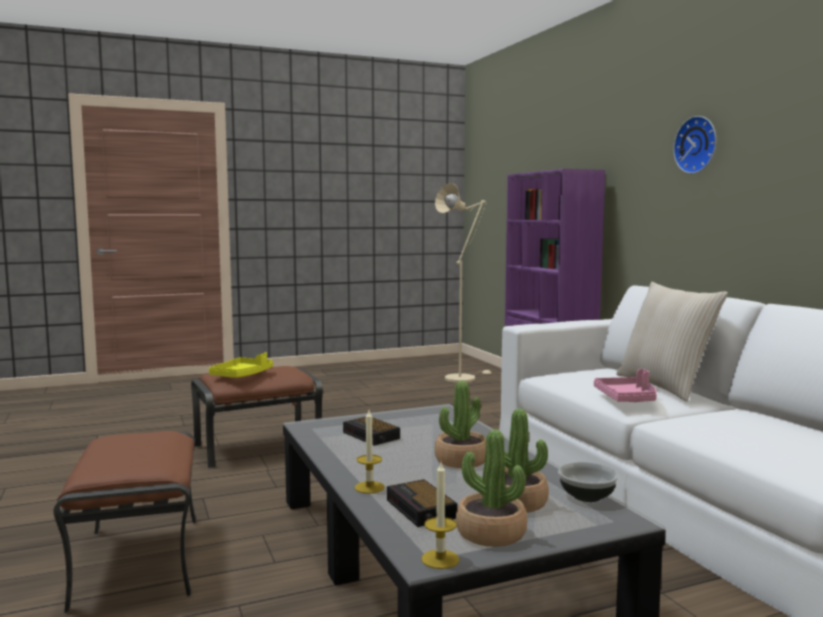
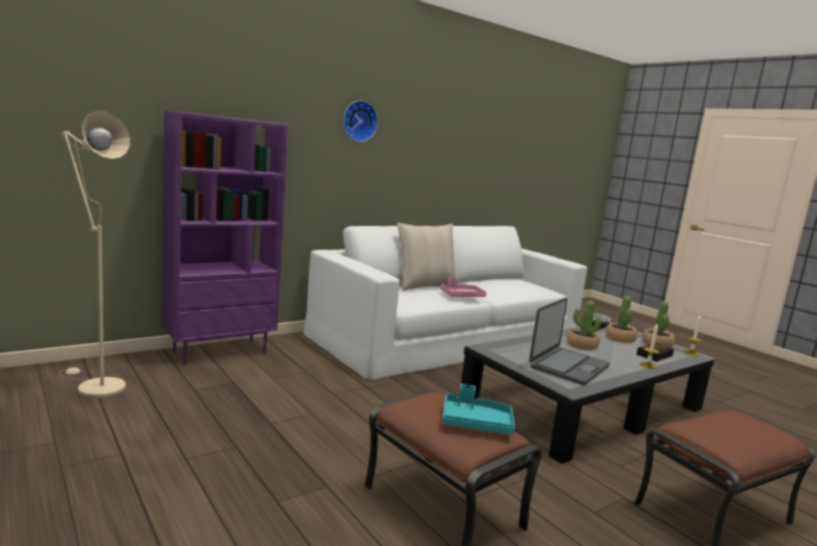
camera: 105 degrees left, 5 degrees up
yellow tray [209,352,273,378] -> turquoise tray [442,384,515,434]
alarm clock [343,417,400,446] -> laptop [529,297,610,385]

